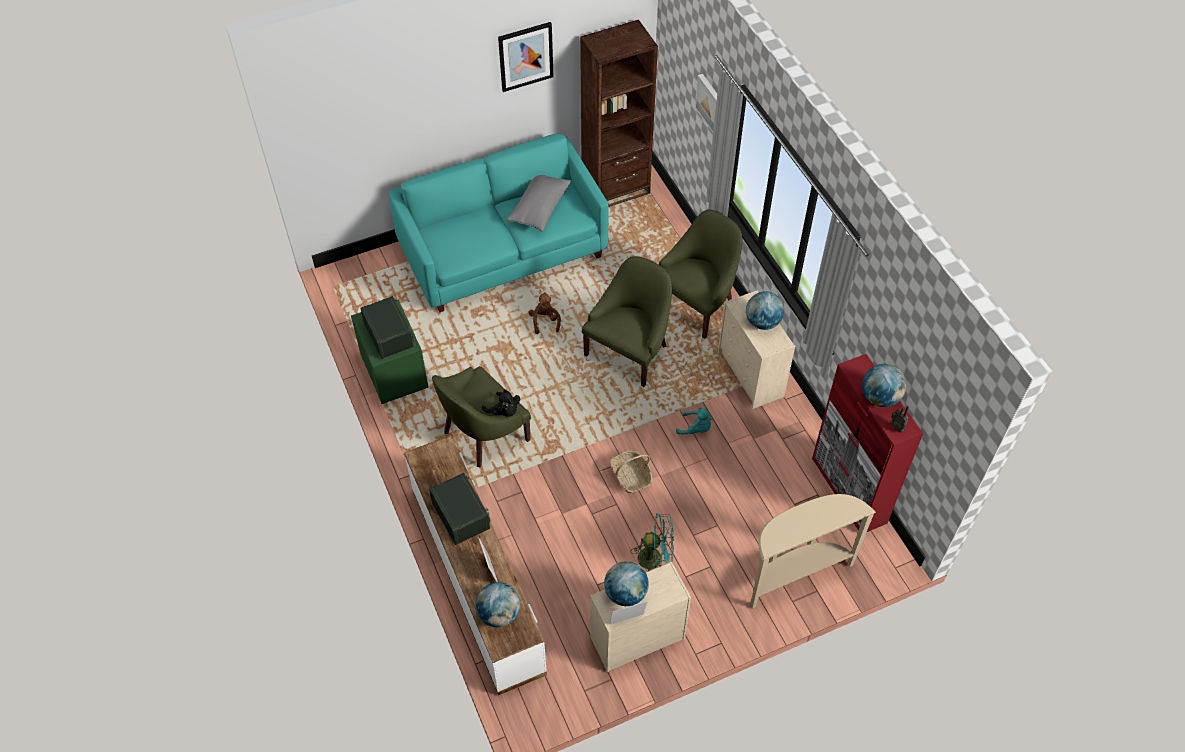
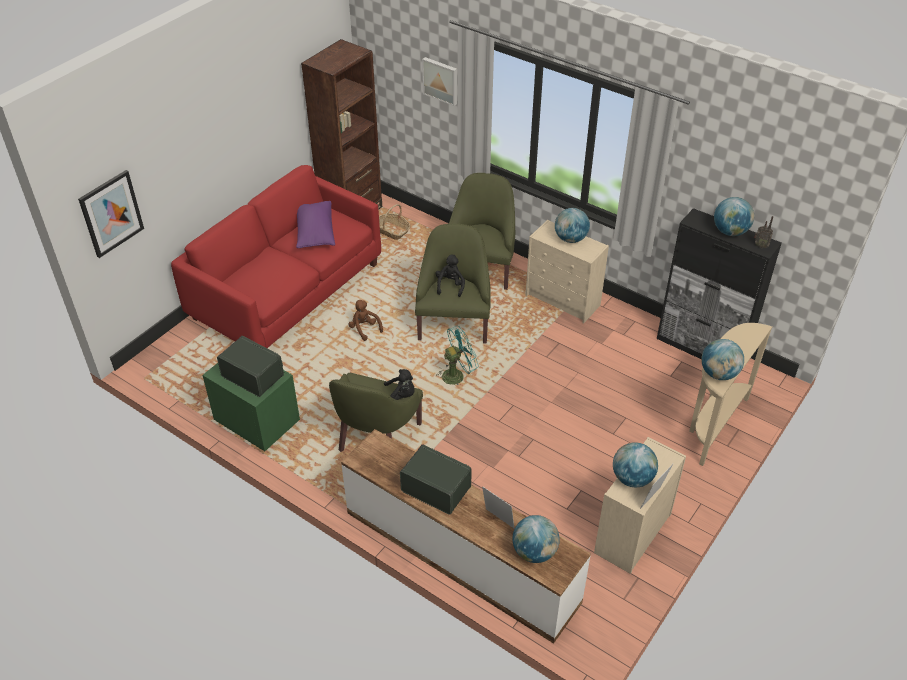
camera: 30 degrees left, 10 degrees down
turquoise sofa [389,133,609,313] -> red sofa [171,165,381,348]
picture [498,22,554,92] -> picture moved to [78,170,144,258]
grey pillow [507,175,571,232] -> purple pillow [296,201,335,248]
basket [610,451,652,493] -> basket moved to [379,204,410,240]
turquoise fan [632,513,674,571] -> turquoise fan moved to [436,326,479,385]
turquoise plush toy [676,407,711,435] -> none
red cabinet [812,354,923,532] -> black cabinet [657,208,782,359]
none -> black plush toy [435,255,465,297]
none -> globe [701,339,744,380]

